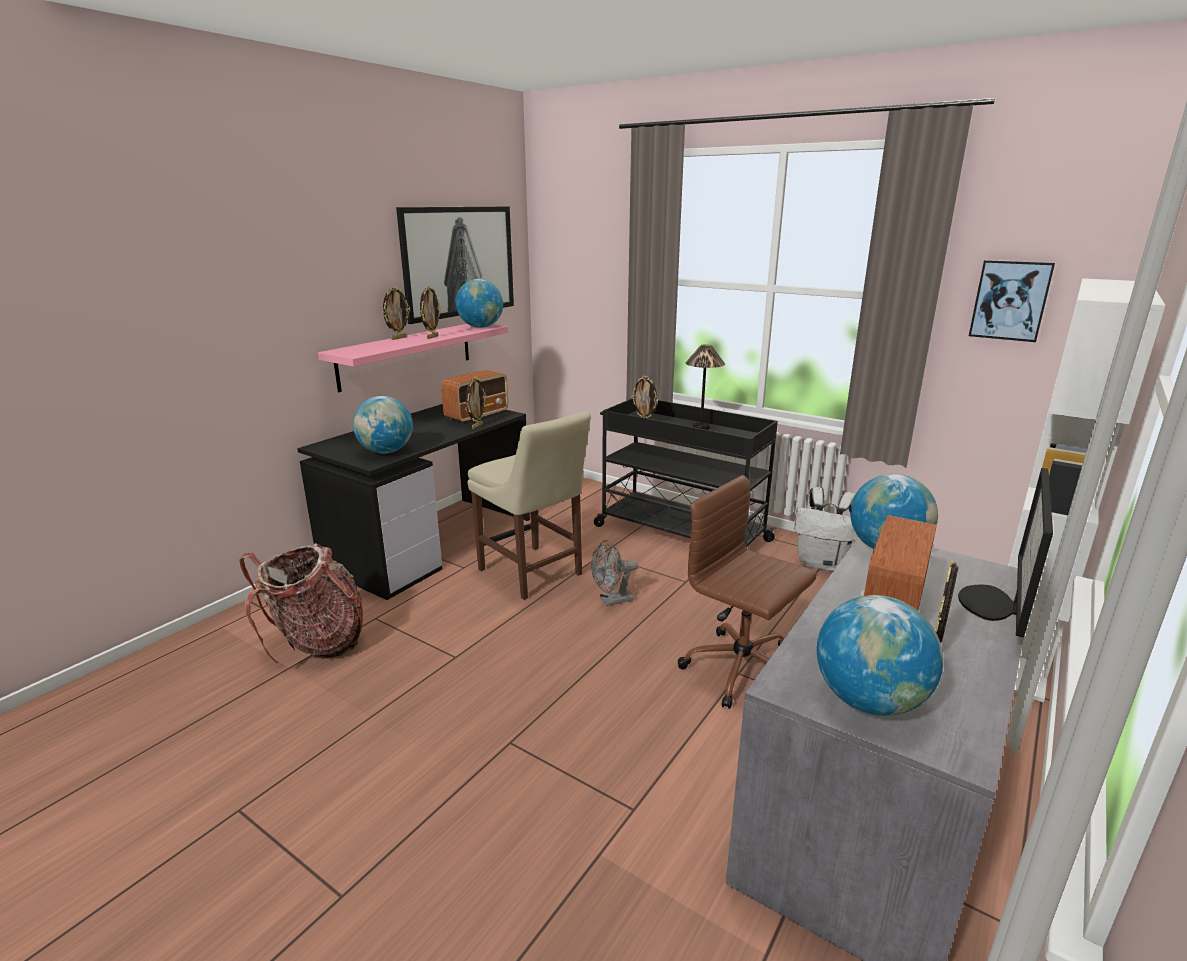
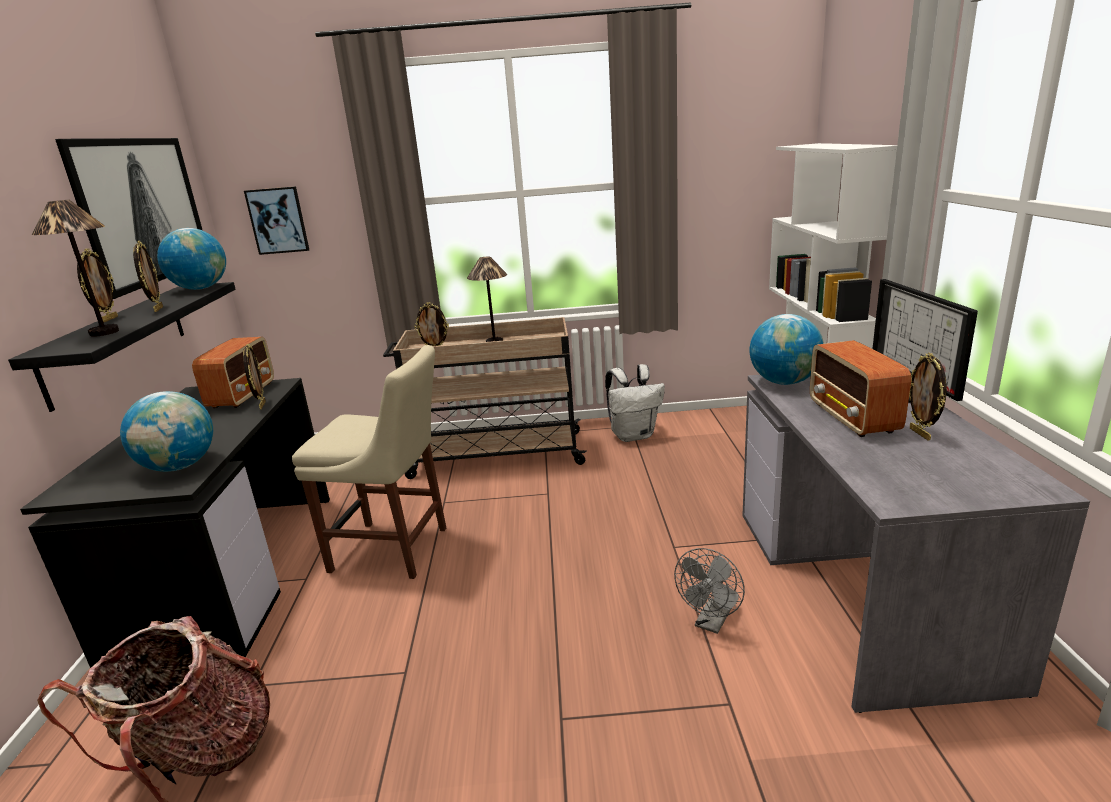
camera: 35 degrees left, 0 degrees up
pink shelf [318,324,508,392] -> black shelf [8,282,236,412]
grey fan [591,540,638,606] -> grey fan moved to [674,548,745,634]
black cart [594,399,778,547] -> beige cart [383,317,587,479]
brown office chair [678,475,816,709] -> none
globe [817,595,943,716] -> none
picture [969,260,1055,342] -> picture moved to [244,186,309,255]
none -> table lamp [32,200,119,337]

